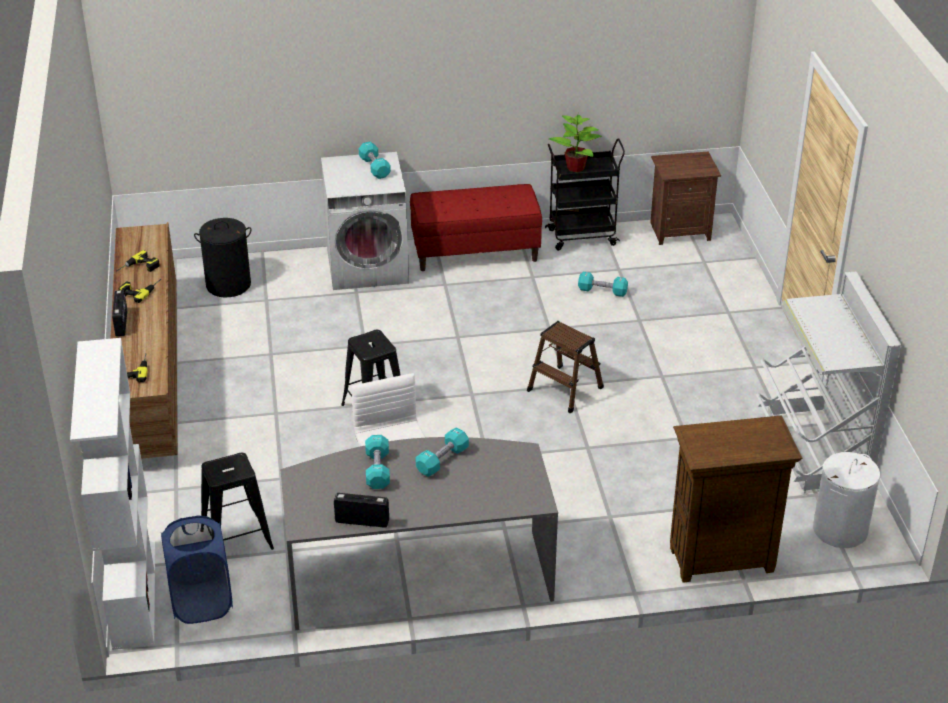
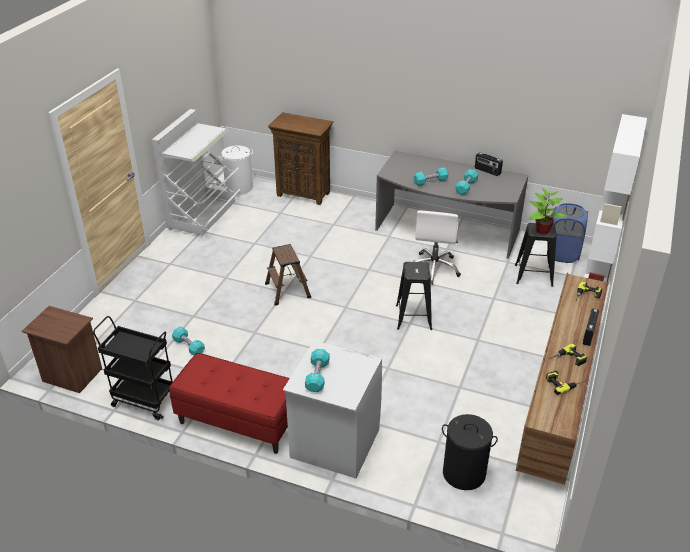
camera: 150 degrees left, 0 degrees up
potted plant [549,115,602,172] -> potted plant moved to [529,188,567,235]

